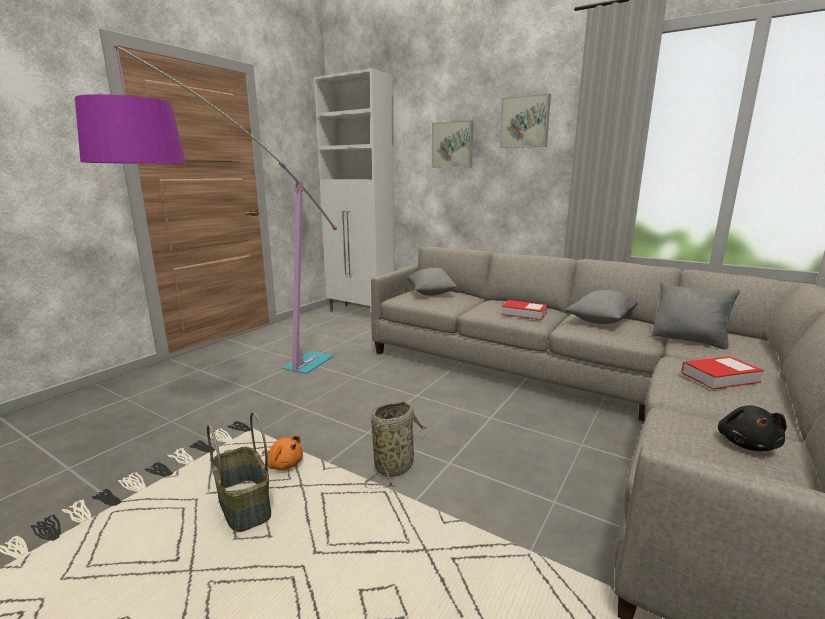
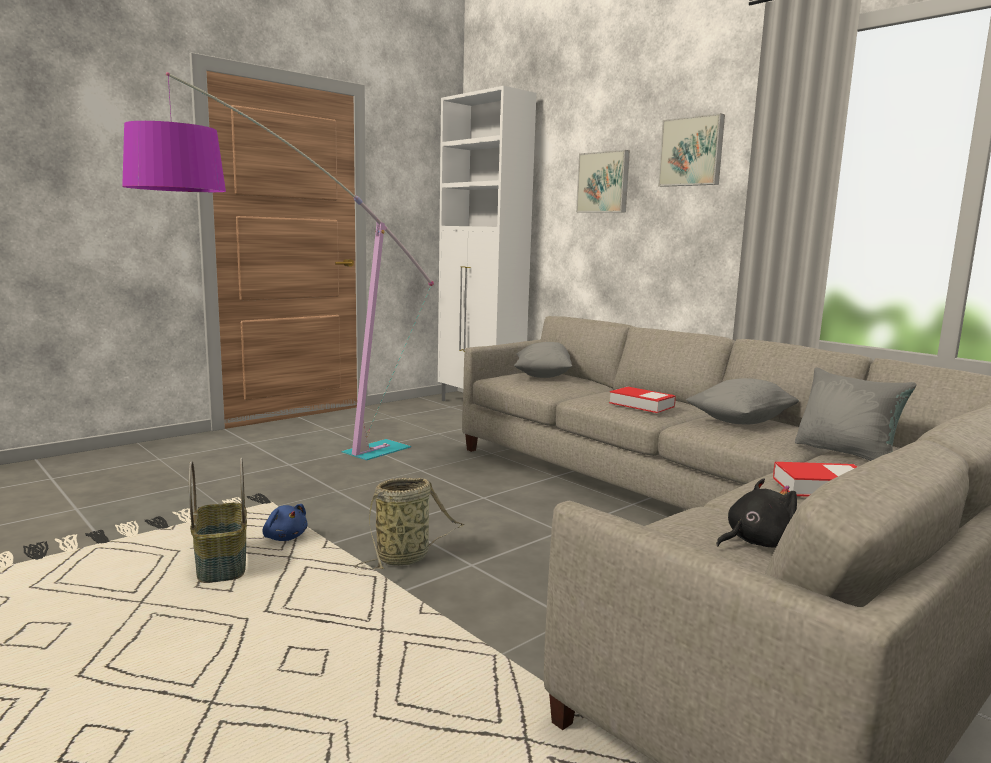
camera: 15 degrees right, 5 degrees down
orange plush toy [262,435,303,470] -> blue plush toy [262,504,308,541]
black plush toy [718,405,787,451] -> black plush toy turned 150 degrees counterclockwise [716,478,797,548]

